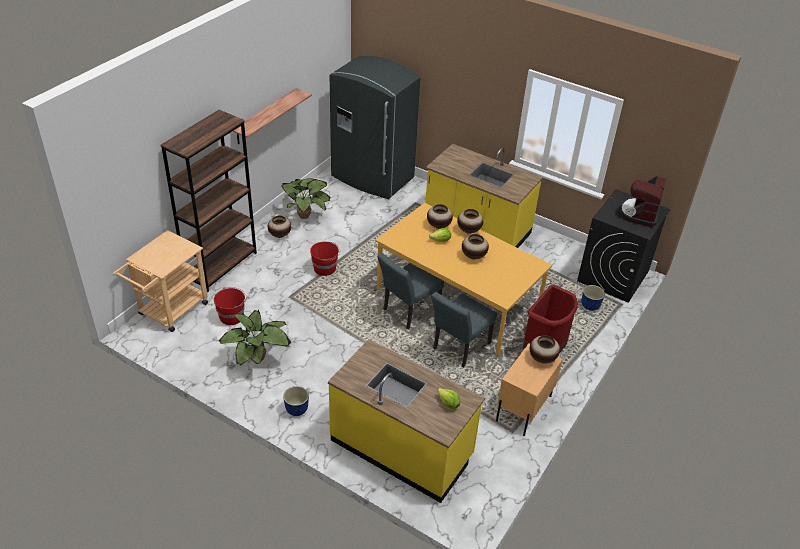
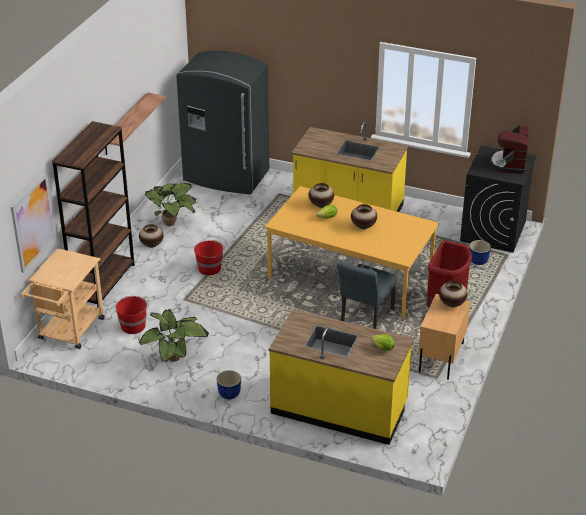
camera: 10 degrees left, 5 degrees down
grey chair [377,253,444,329] -> none
vase [457,209,483,234] -> none
none -> picture [11,173,56,273]

